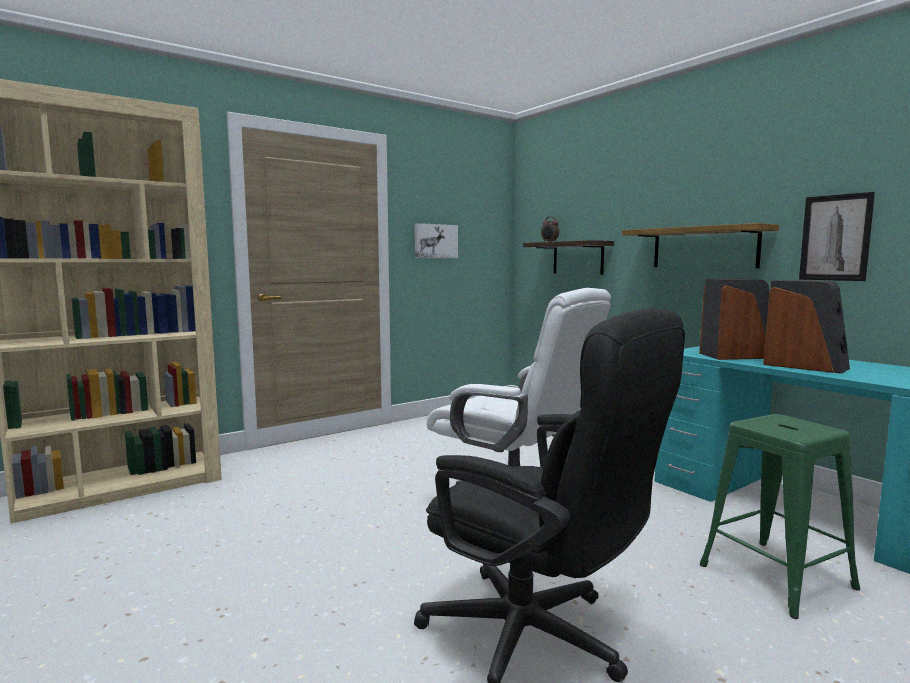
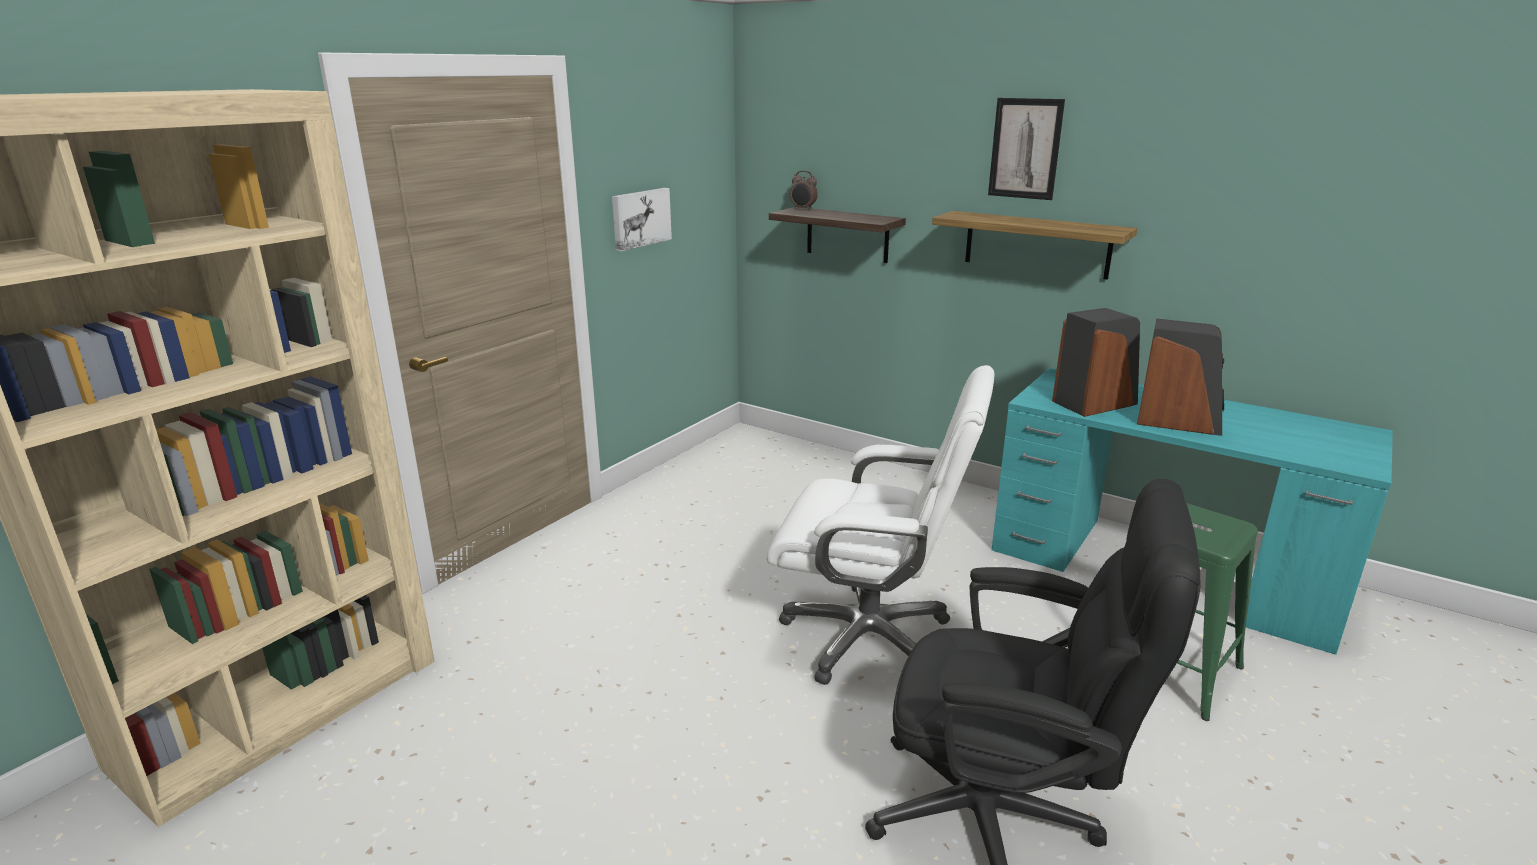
camera: 20 degrees left, 15 degrees up
picture [799,192,875,281] -> picture moved to [988,98,1065,200]

